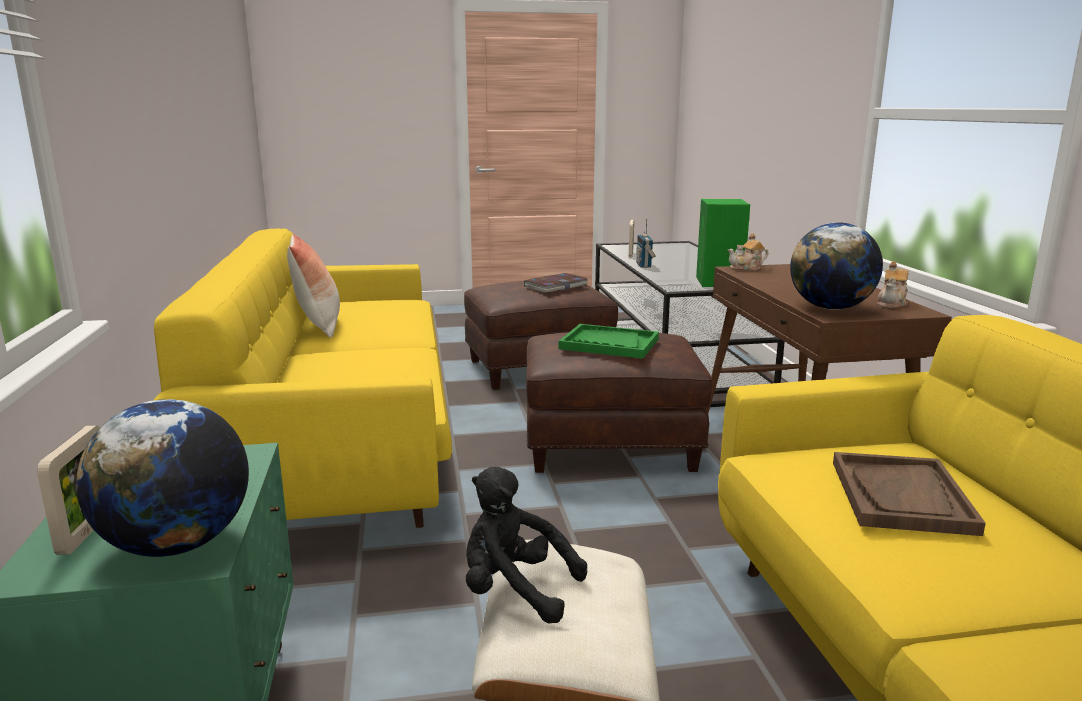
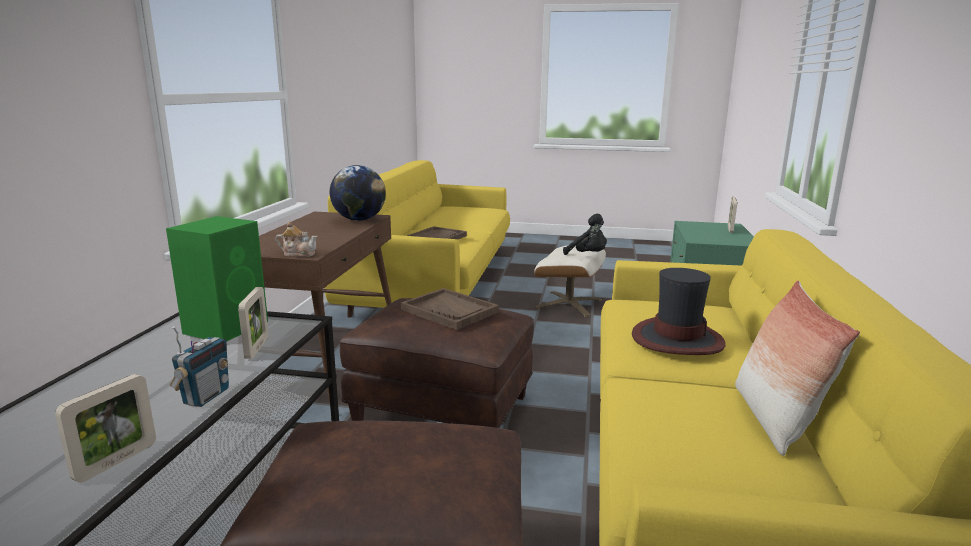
camera: 160 degrees left, 0 degrees up
globe [76,399,249,557] -> none
book [524,273,588,293] -> none
green tray [559,324,659,359] -> brown tray [401,288,499,330]
teapot [877,261,909,308] -> none
none -> picture frame [238,287,268,359]
none -> hat [632,268,725,355]

